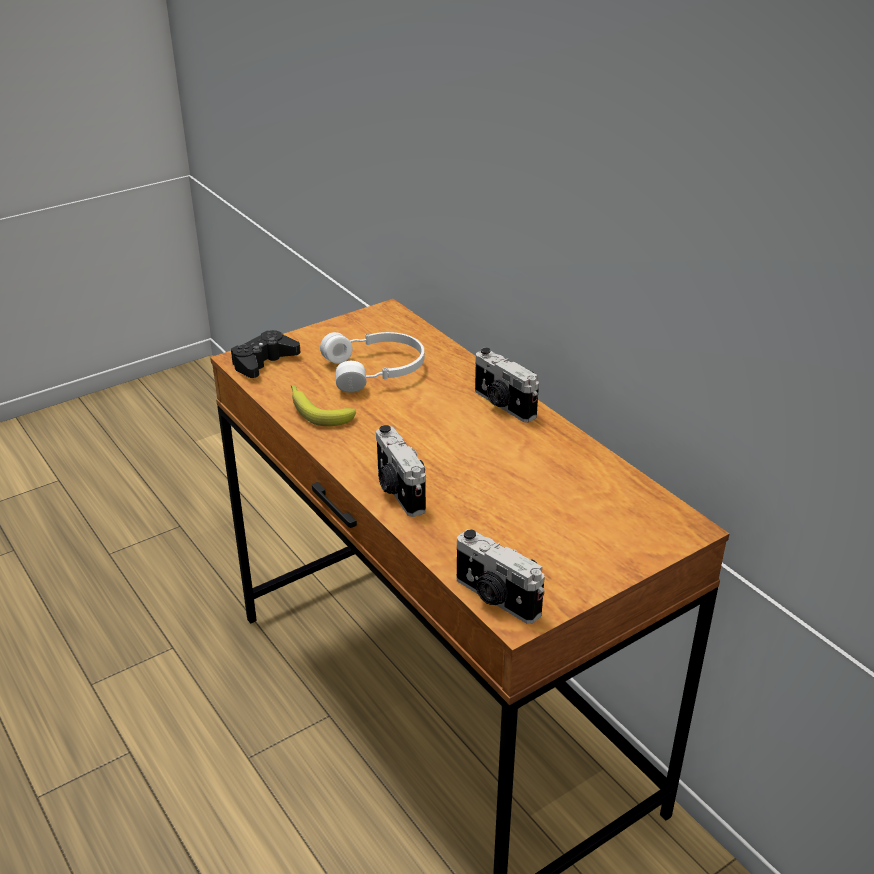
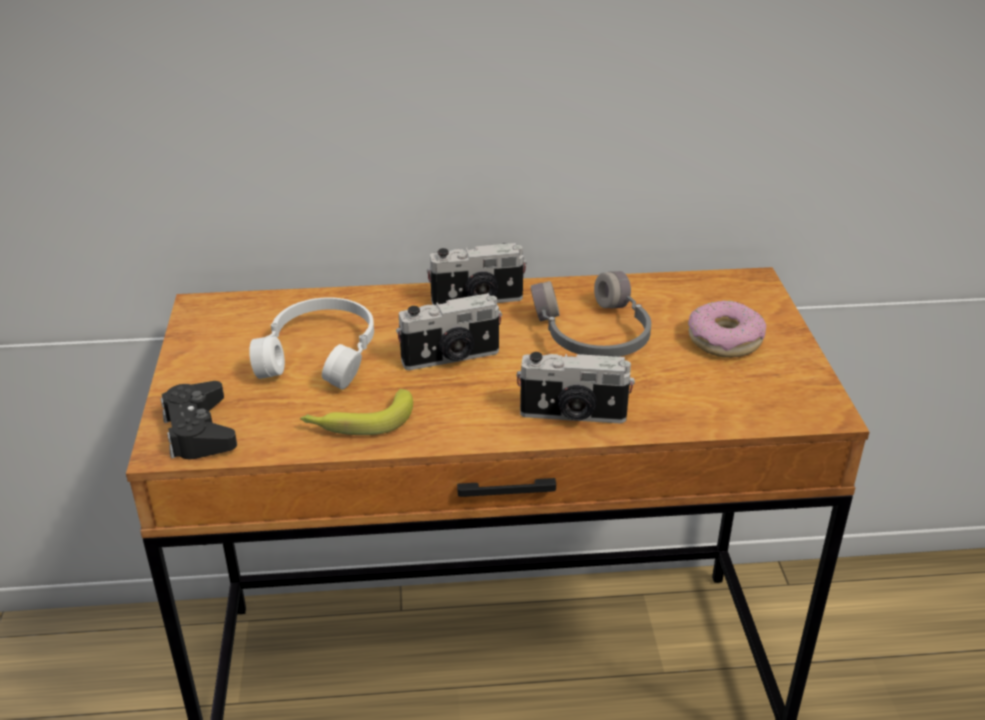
camera: 60 degrees left, 0 degrees up
camera [457,529,545,624] -> camera moved to [396,293,502,370]
none -> grey headphones [531,271,651,357]
none -> donut [688,301,766,358]

